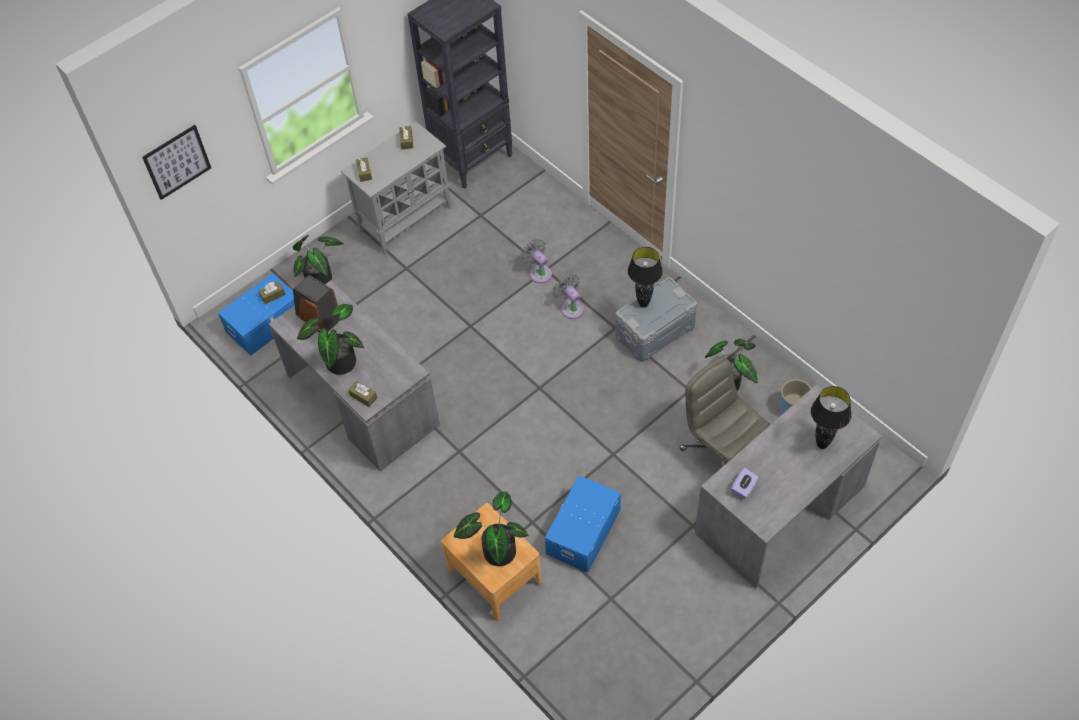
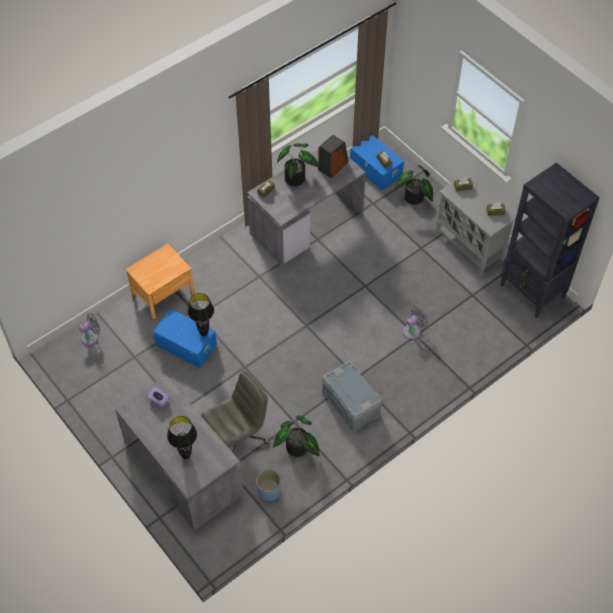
camera: 90 degrees right, 0 degrees up
picture [142,125,211,200] -> none
potted plant [454,492,529,566] -> none
grey fan [553,274,584,319] -> grey fan moved to [79,313,101,346]
black table lamp [628,247,663,308] -> black table lamp moved to [188,293,214,336]

